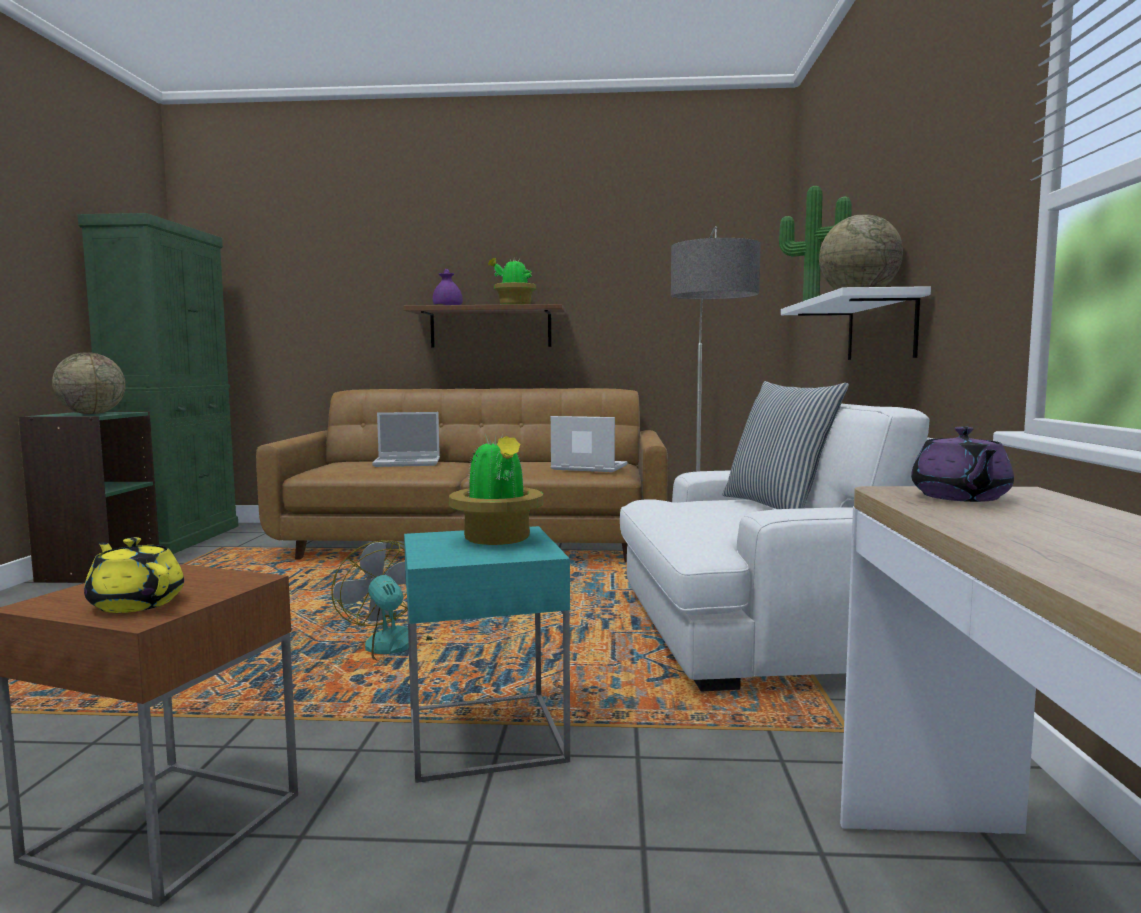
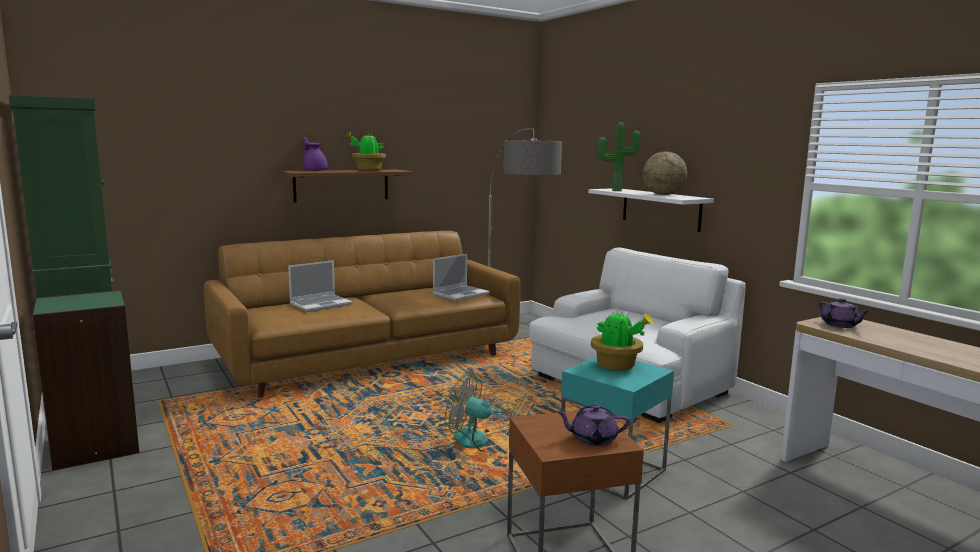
camera: 35 degrees left, 5 degrees up
globe [52,352,126,414] -> none
yellow teapot [84,537,184,613] -> purple teapot [556,405,630,446]
laptop [551,416,628,472] -> laptop turned 150 degrees clockwise [433,254,490,301]
pillow [723,381,849,509] -> none

